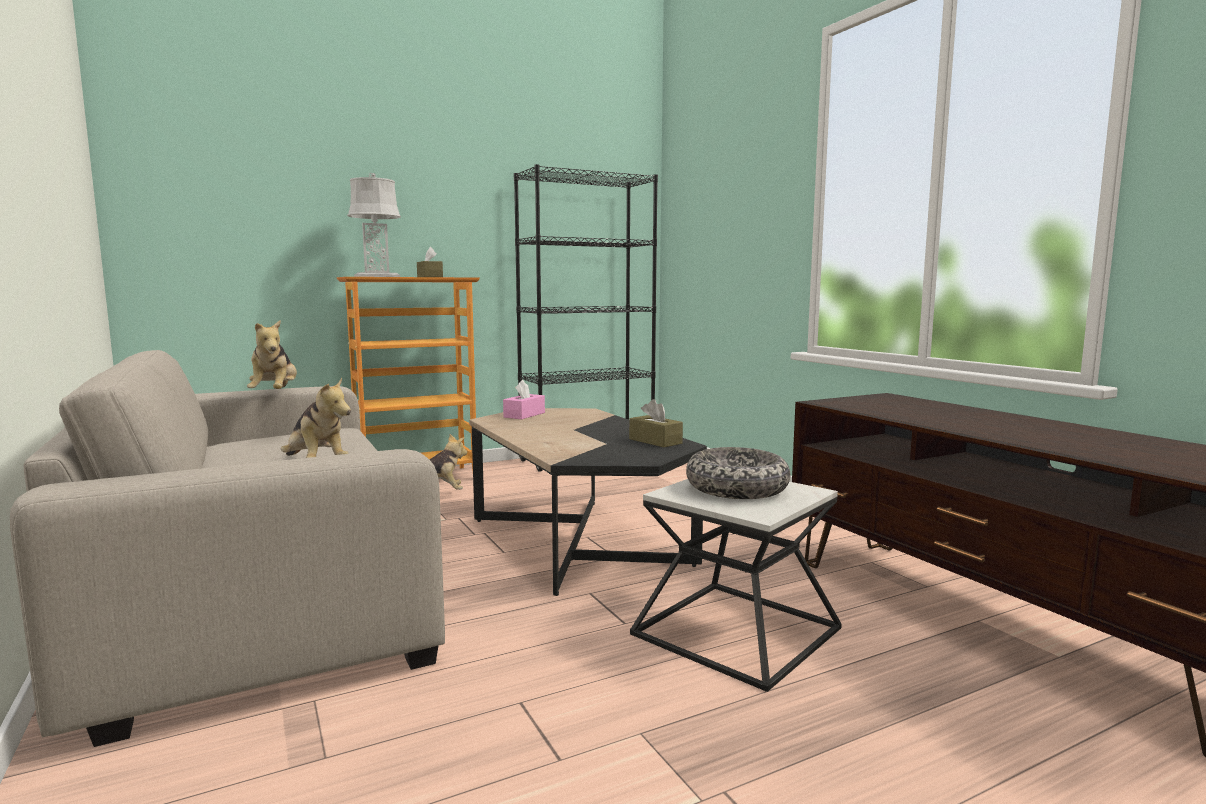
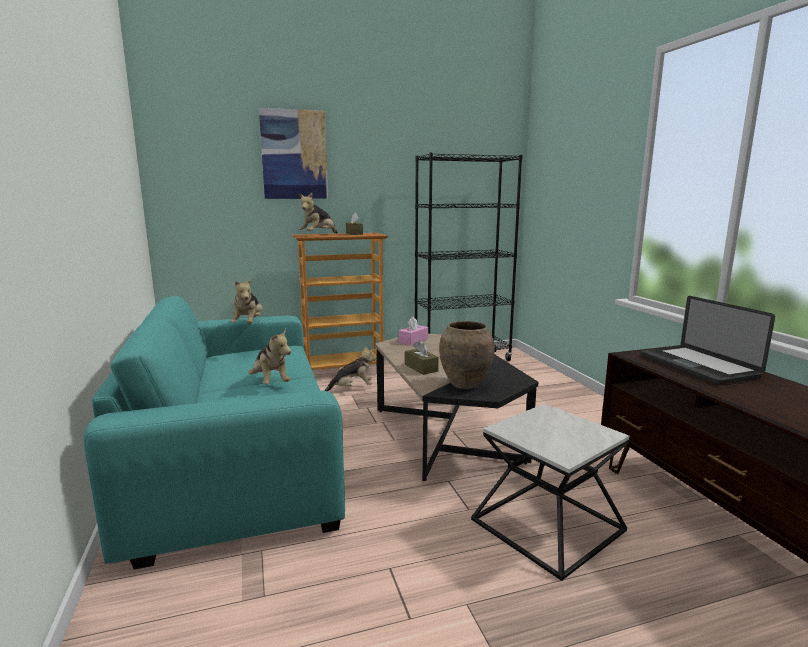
camera: 10 degrees right, 5 degrees up
beige sofa [10,350,445,747] -> turquoise sofa [84,296,345,570]
grey table lamp [347,173,401,277] -> plush toy [299,193,338,234]
brown tissue box [629,399,683,447] -> brown tissue box moved to [405,340,439,375]
bowl [686,447,790,499] -> none
none -> picture [259,108,328,199]
none -> brown vase [439,321,495,389]
none -> laptop [641,296,775,385]

